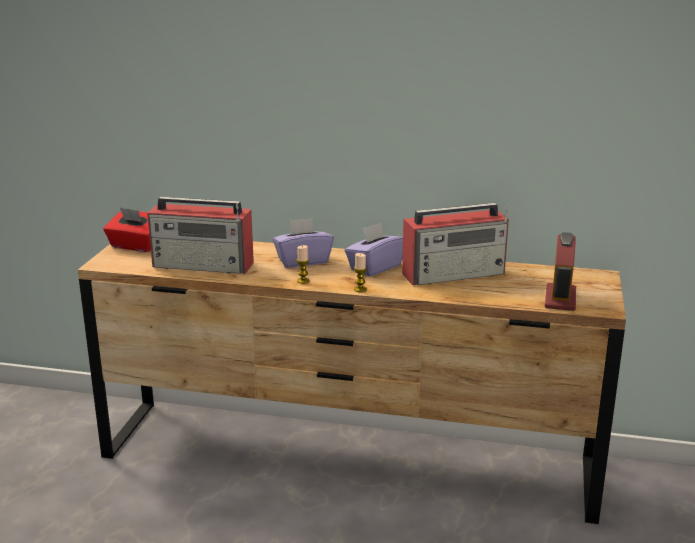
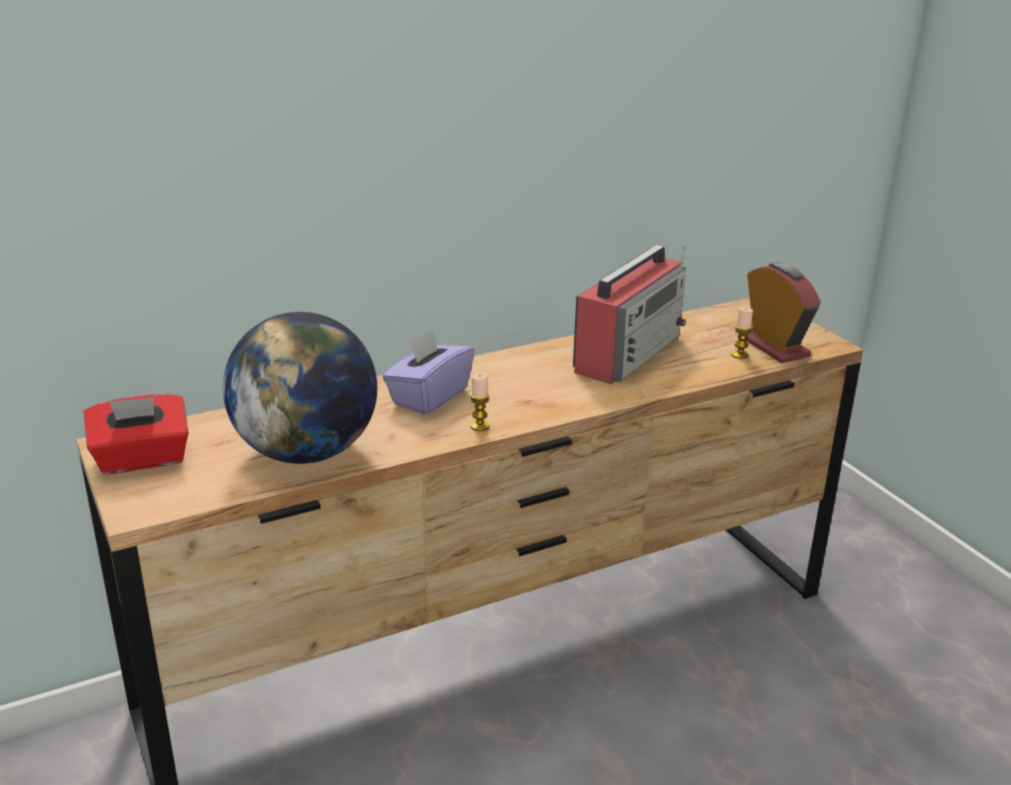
camera: 40 degrees left, 5 degrees up
radio [147,197,254,274] -> globe [223,312,377,464]
purple tissue box [344,222,403,277] -> none
candle [354,253,367,292] -> candle moved to [731,307,753,359]

